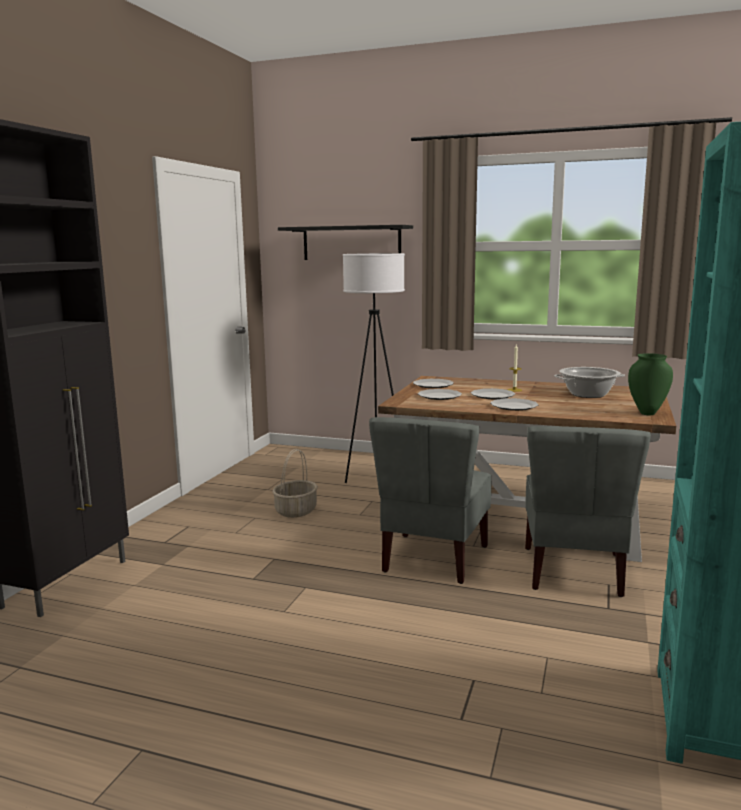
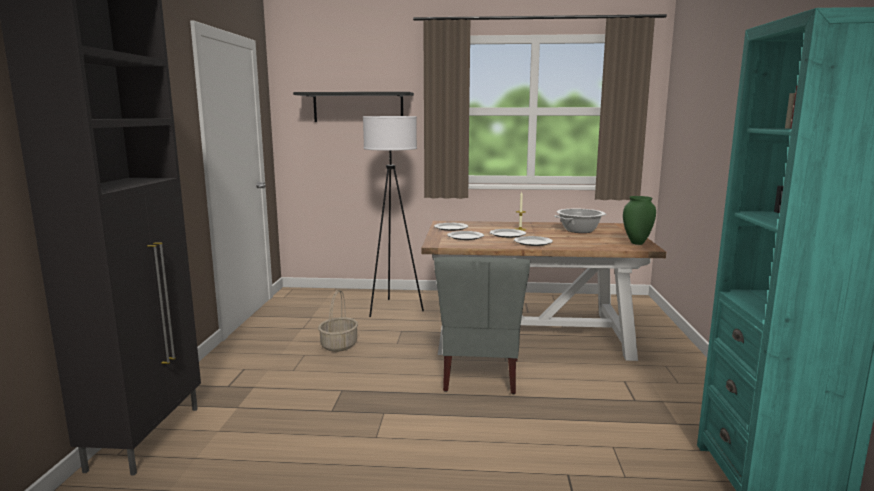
camera: 15 degrees left, 0 degrees up
grey chair [525,426,651,597] -> none

